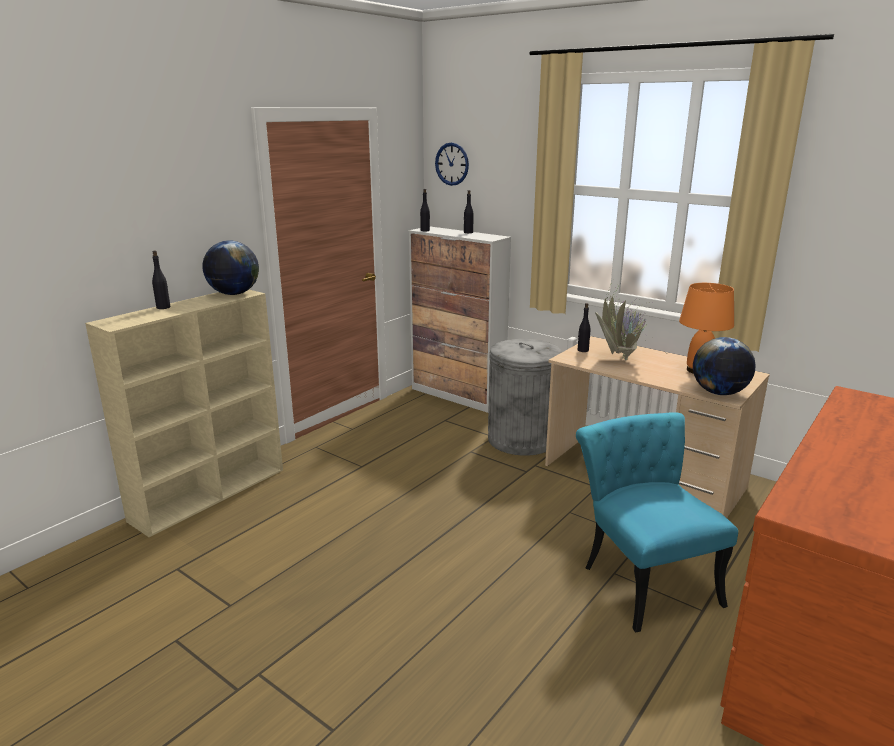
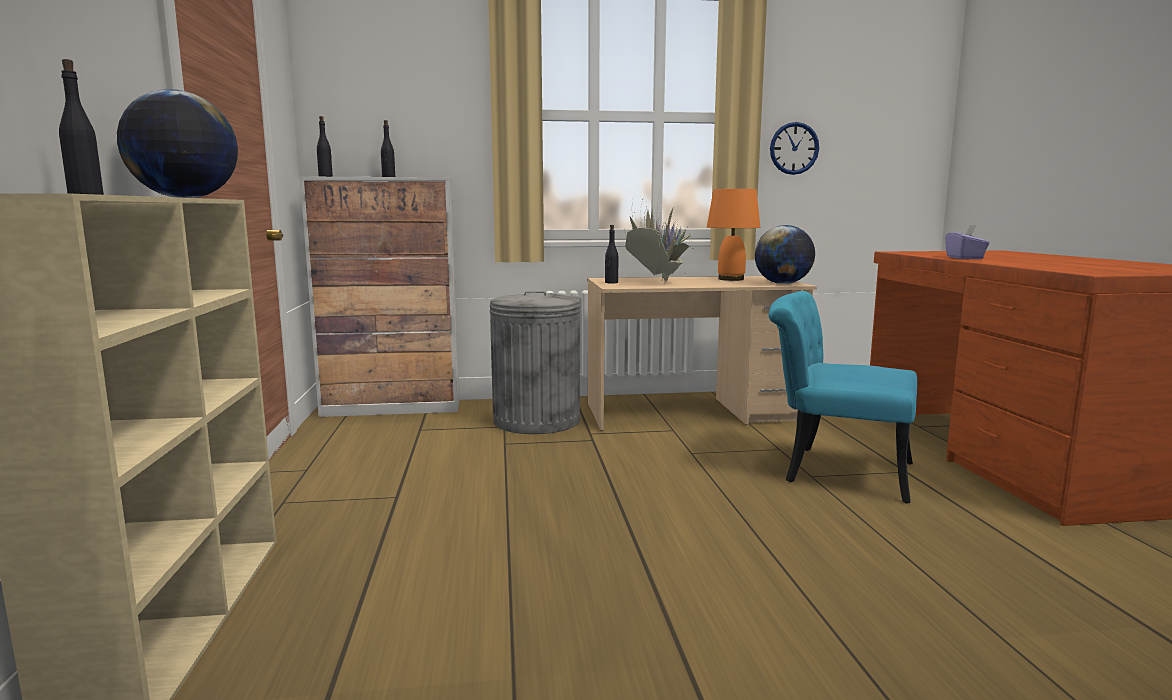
camera: 45 degrees left, 10 degrees down
wall clock [435,143,469,186] -> wall clock moved to [770,122,819,175]
none -> purple tissue box [945,225,990,259]

